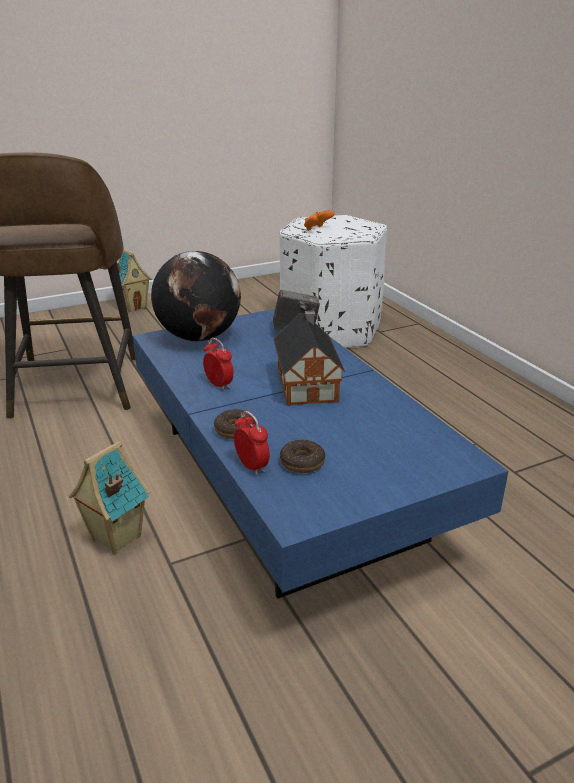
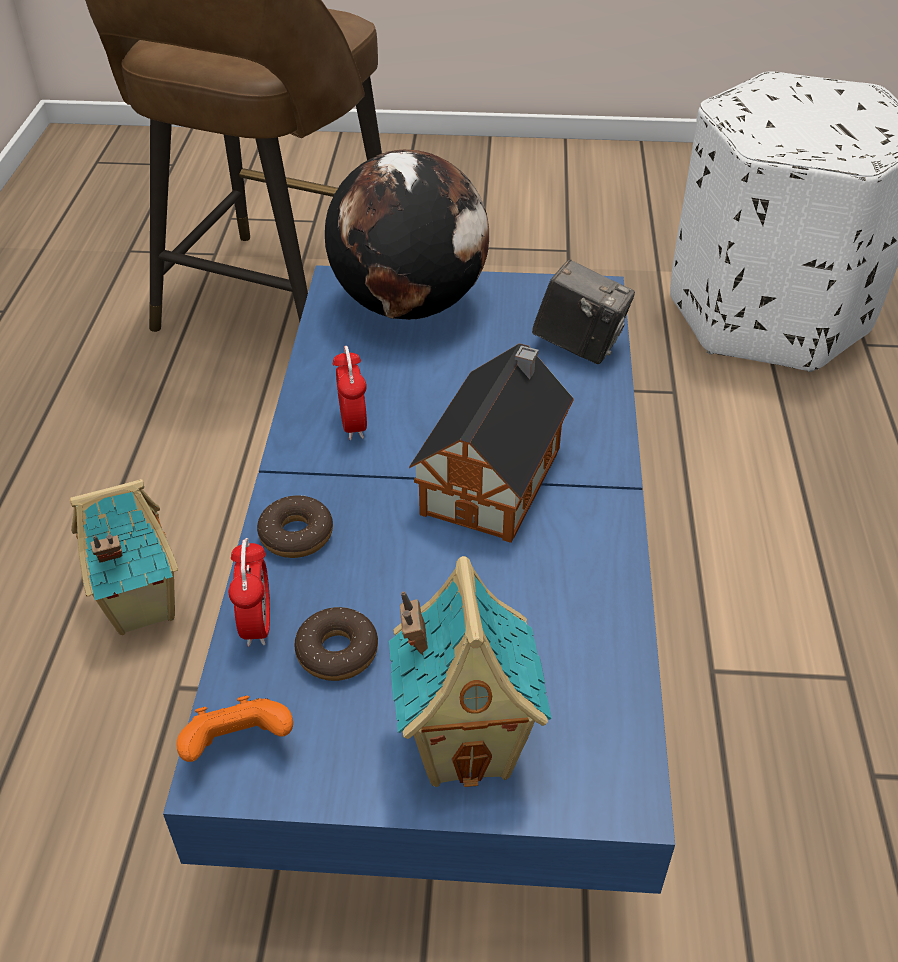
camera: 30 degrees right, 15 degrees up
toy house [110,249,152,312] -> toy house moved to [389,556,552,787]
orange game controller [304,210,334,231] -> orange game controller moved to [176,696,293,762]

